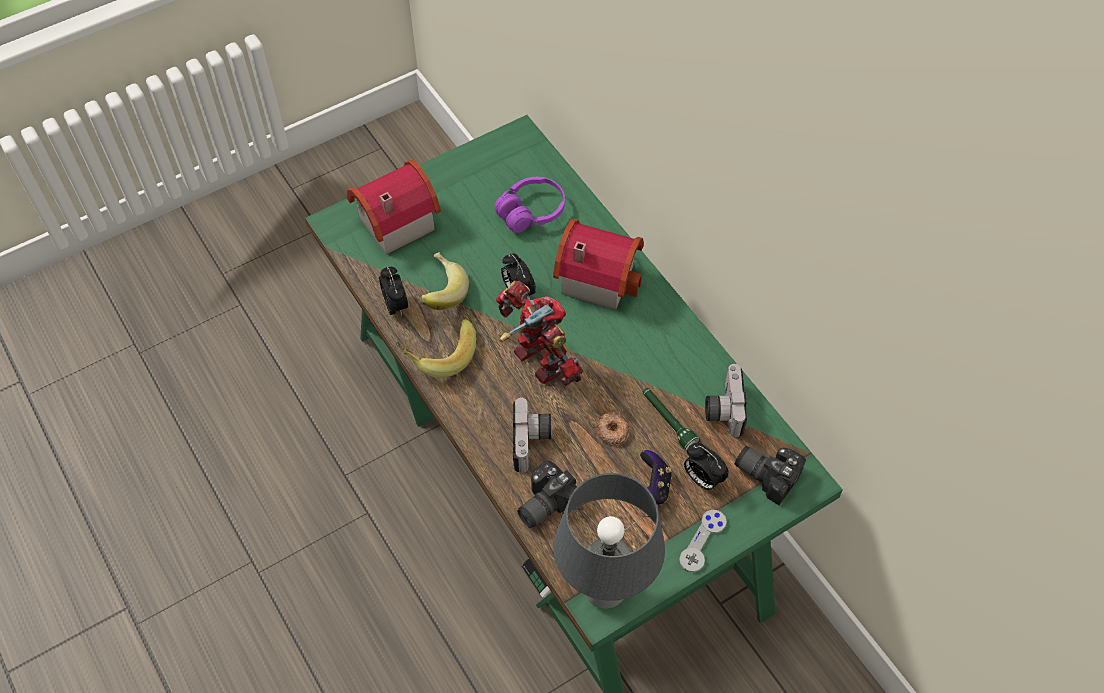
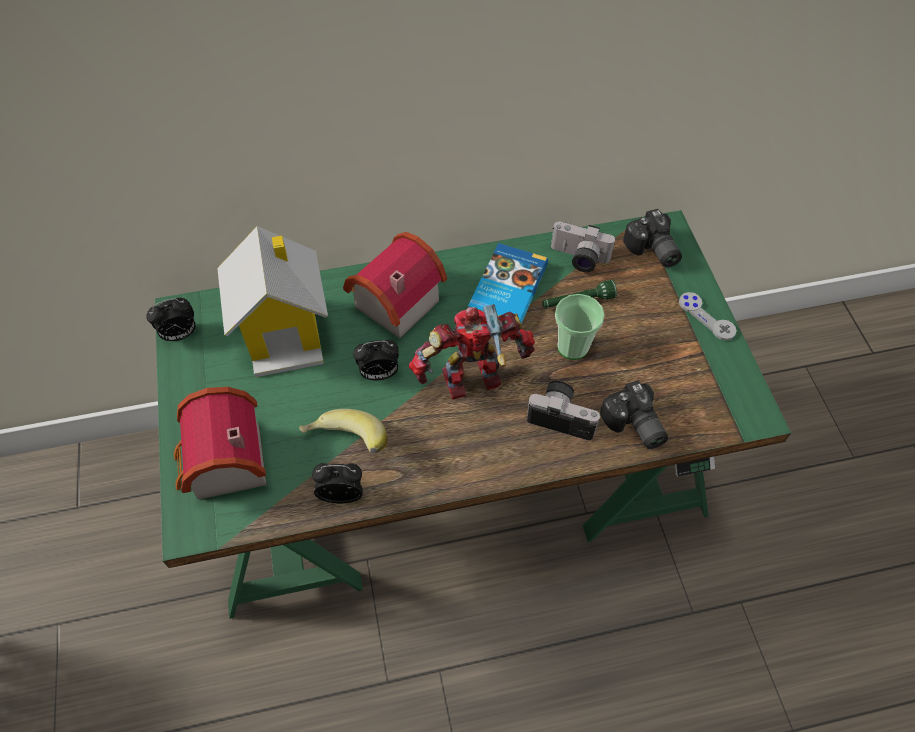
camera: 70 degrees left, 0 degrees up
banana [396,319,476,377] -> none
purple headphones [495,177,565,233] -> toy house [217,226,328,377]
grey table lamp [553,473,665,609] -> none
donut [596,412,629,445] -> cup [555,294,605,360]
game controller [640,450,672,504] -> none
alarm clock [684,443,729,490] -> alarm clock moved to [146,298,196,341]
camera [735,446,806,505] -> camera turned 75 degrees counterclockwise [623,209,682,268]
none -> book [468,243,548,324]

